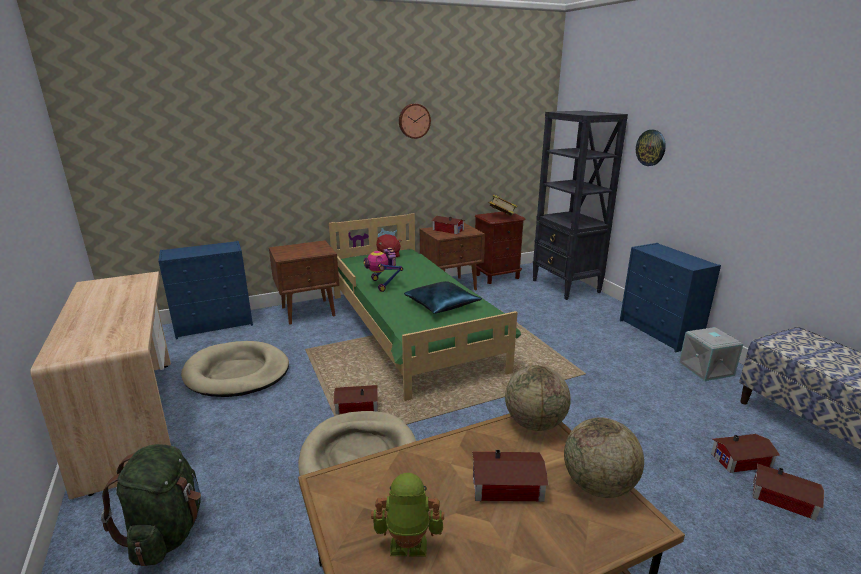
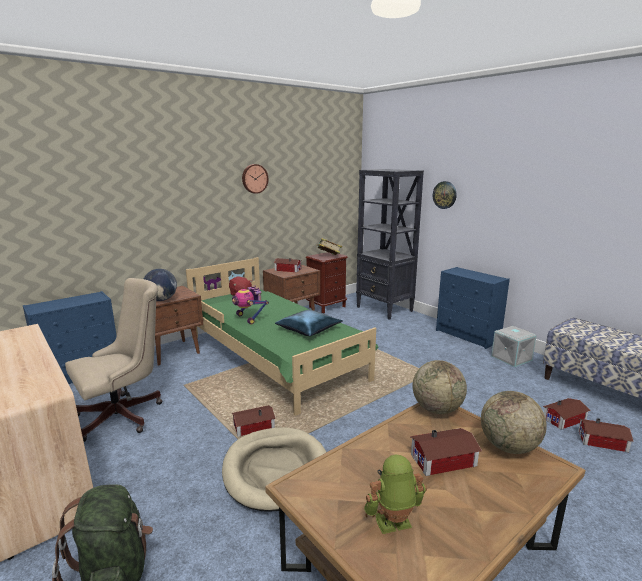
camera: 15 degrees left, 5 degrees down
beige dog bed [181,341,289,397] -> beige office chair [65,278,162,442]
none -> globe [144,269,177,301]

